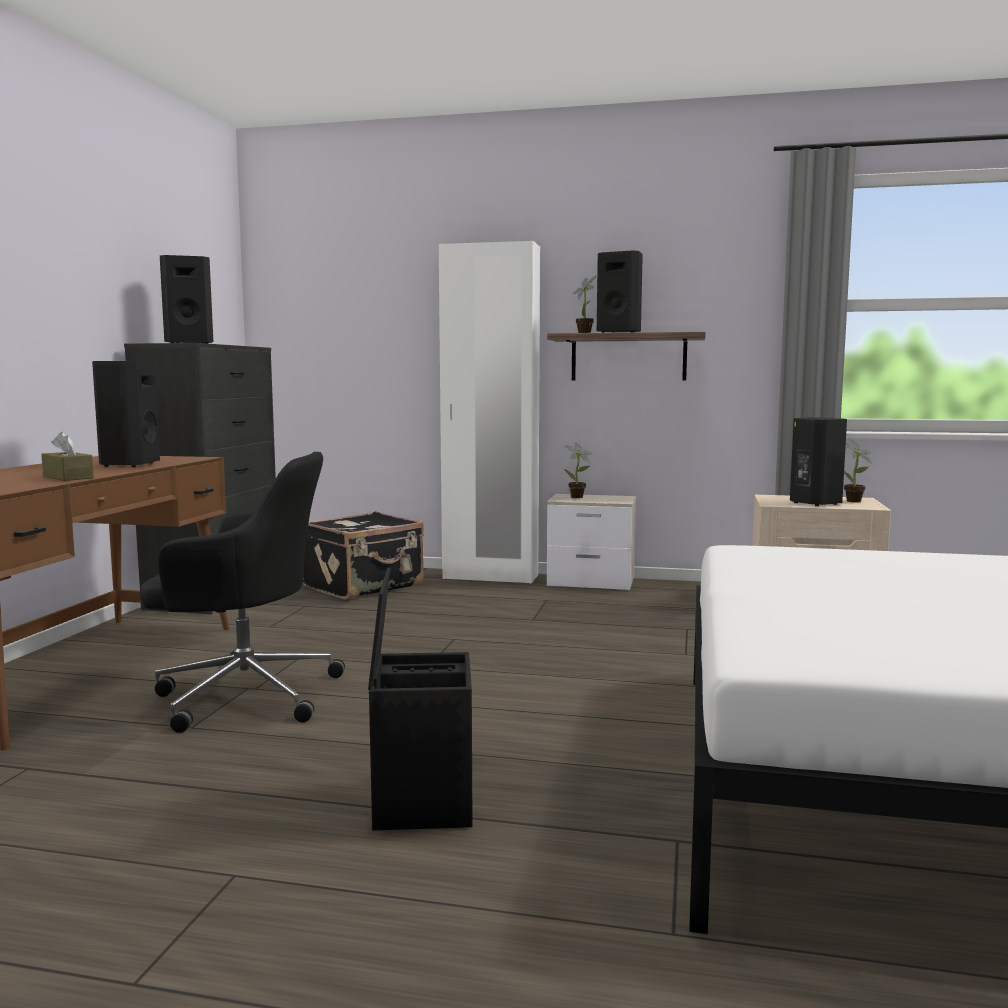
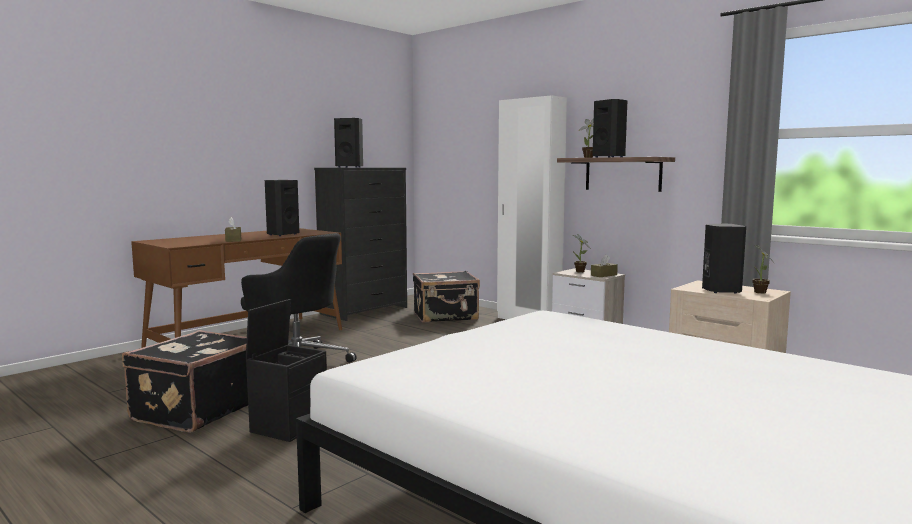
camera: 30 degrees right, 0 degrees up
none -> black suitcase [122,330,248,433]
none -> brown tissue box [591,254,618,277]

